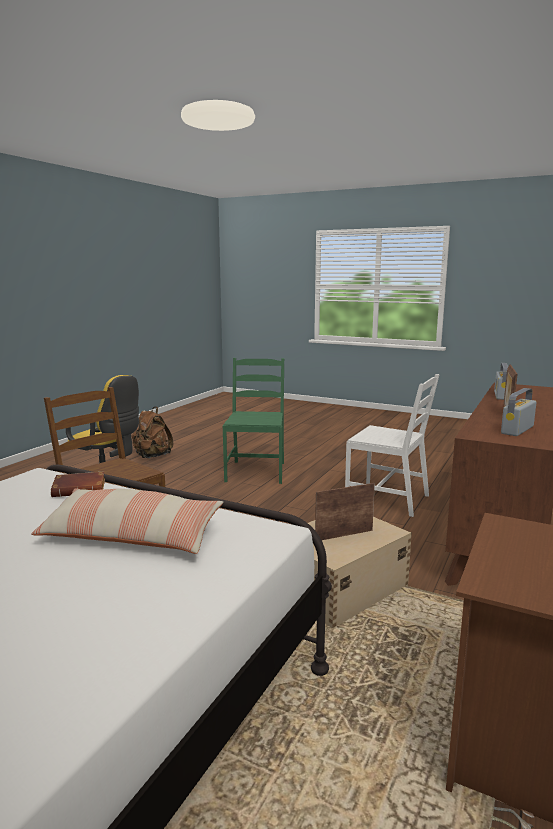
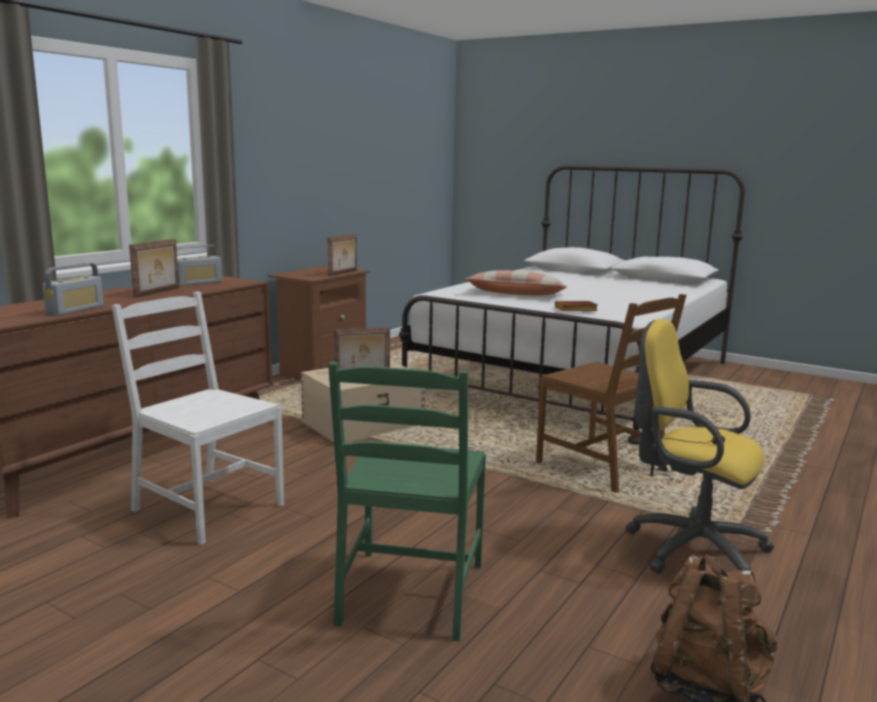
camera: 175 degrees left, 0 degrees up
none -> picture frame [327,234,357,276]

